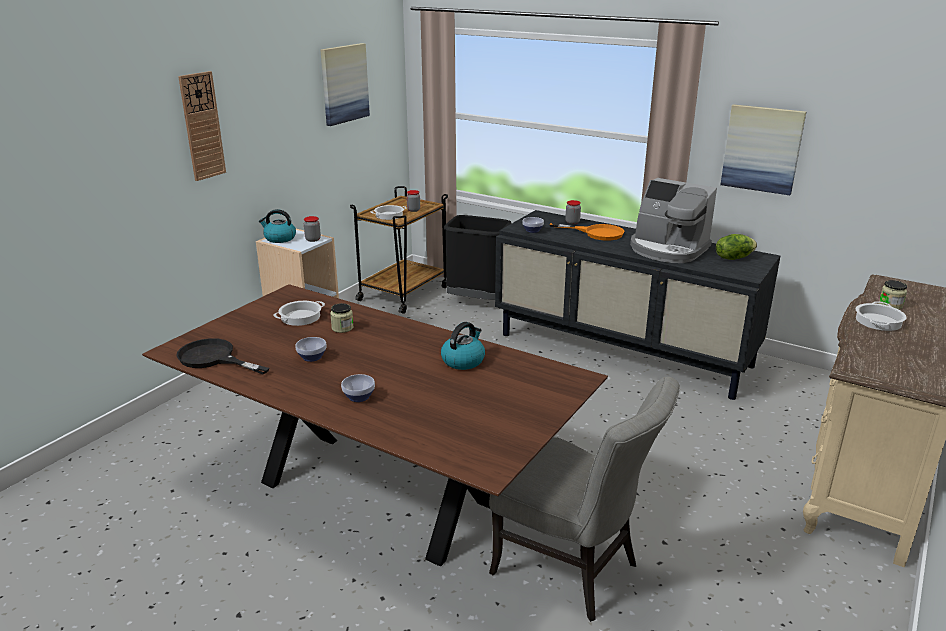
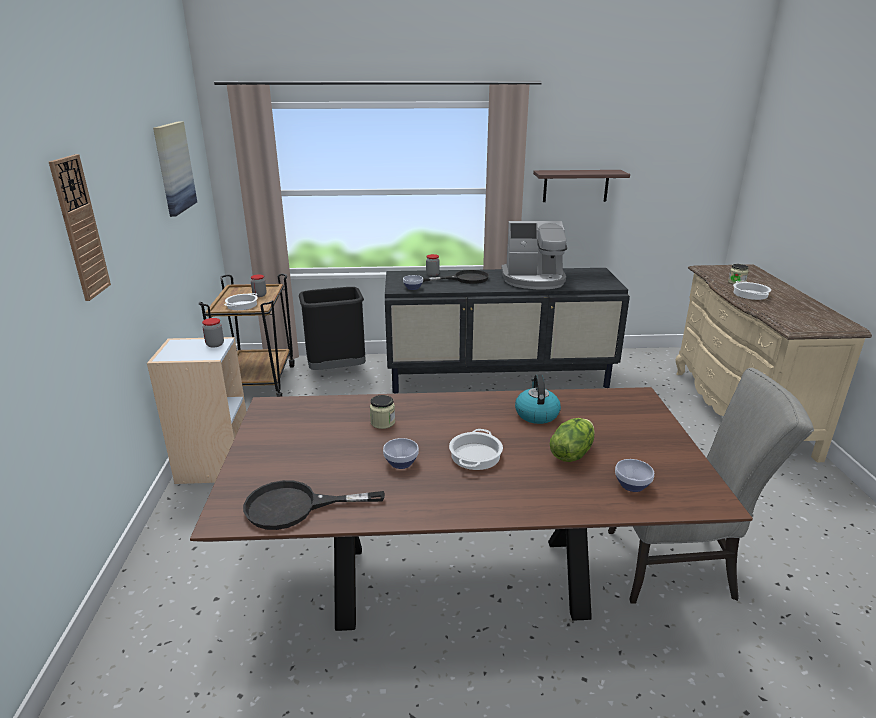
camera: 35 degrees left, 0 degrees up
kettle [259,209,296,243] -> none
cooking pot [273,301,325,326] -> cooking pot moved to [449,429,503,470]
bowl [341,374,375,402] -> bowl moved to [615,459,654,492]
orange frying pan [549,223,624,241] -> black frying pan [423,270,489,284]
lettuce [716,234,757,260] -> lettuce moved to [550,418,595,462]
picture [720,104,806,195] -> shelf [533,170,630,202]

